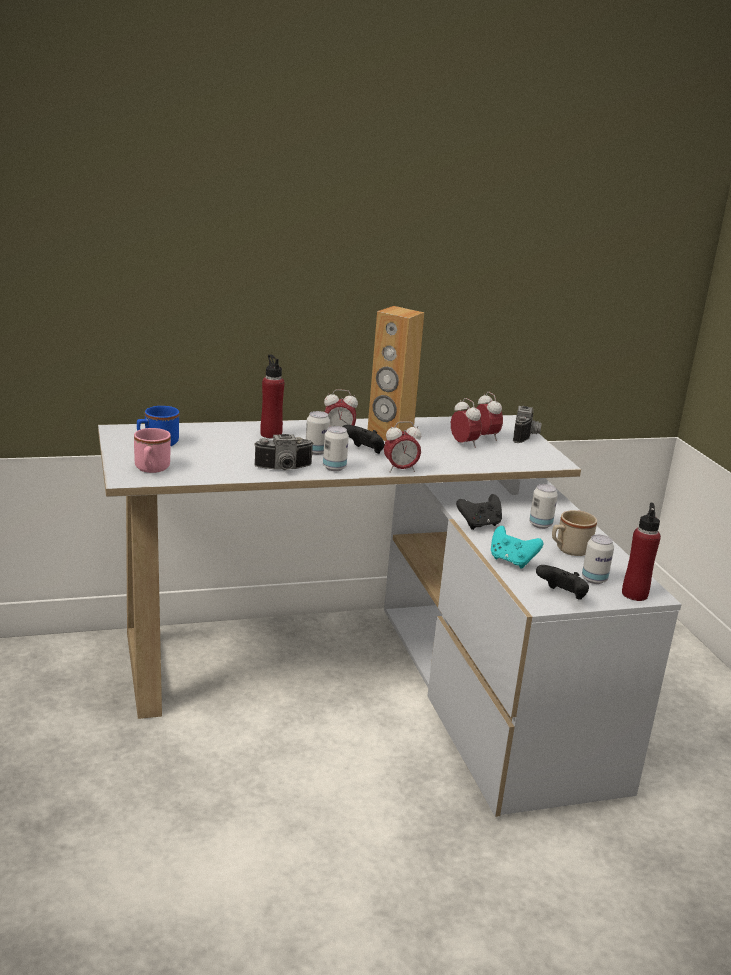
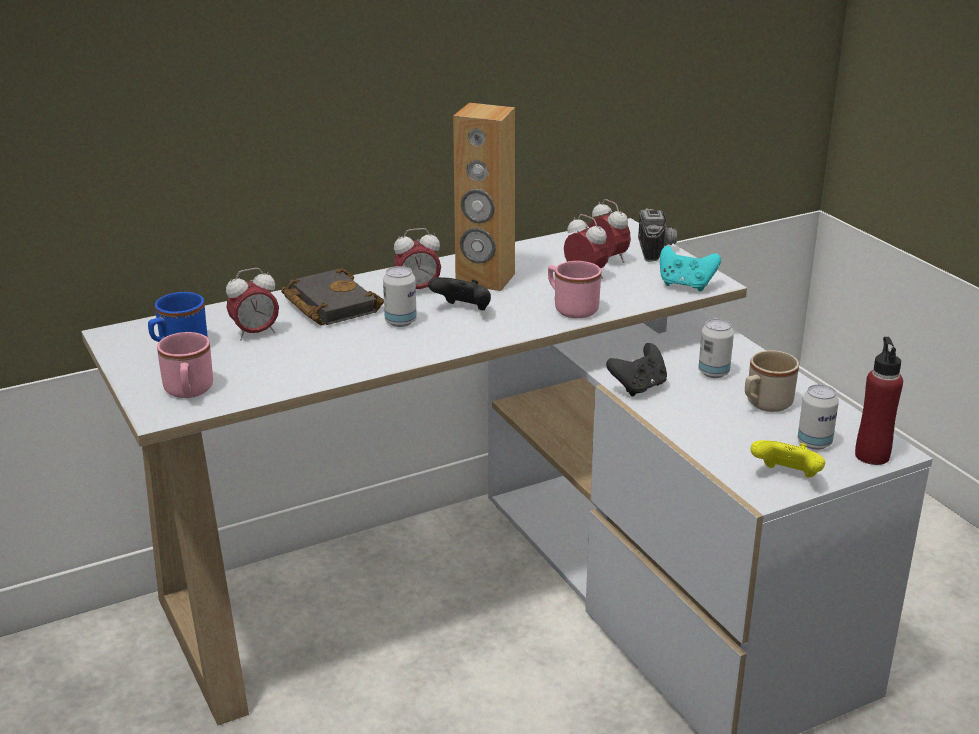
camera: 10 degrees left, 5 degrees up
camera [254,434,314,470] -> none
red bottle [260,355,285,439] -> black book [281,268,384,325]
can [323,426,349,471] -> none
alarm clock [384,421,421,473] -> alarm clock moved to [226,268,279,340]
turquoise game controller [491,526,543,569] -> turquoise game controller moved to [660,246,721,291]
black game controller [536,565,589,600] -> yellow game controller [751,440,825,477]
none -> pink mug [548,261,601,318]

